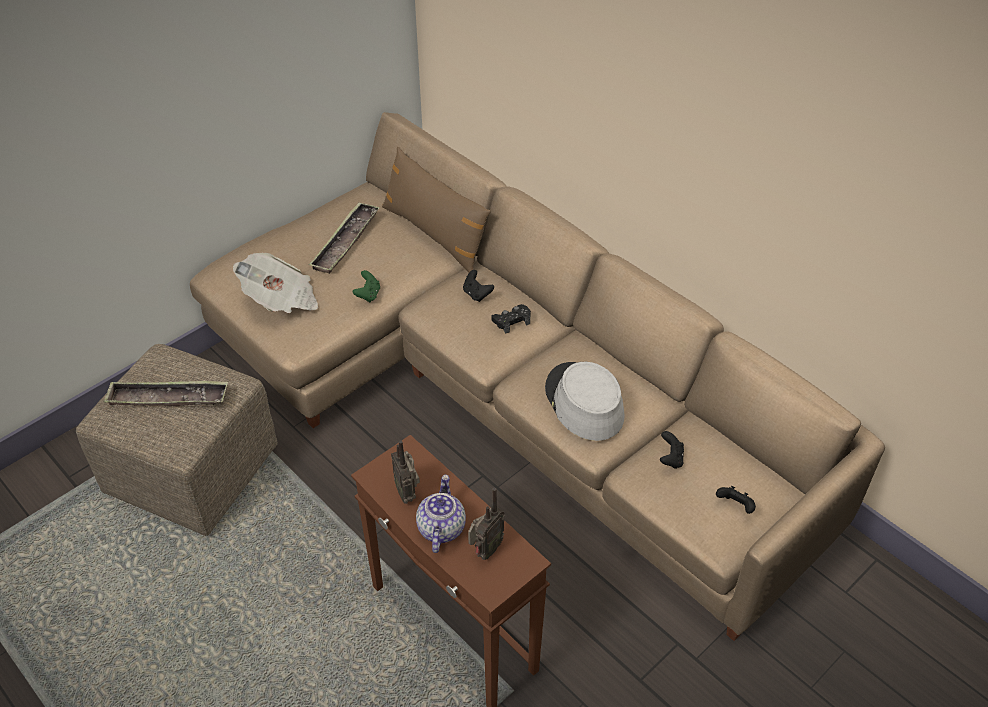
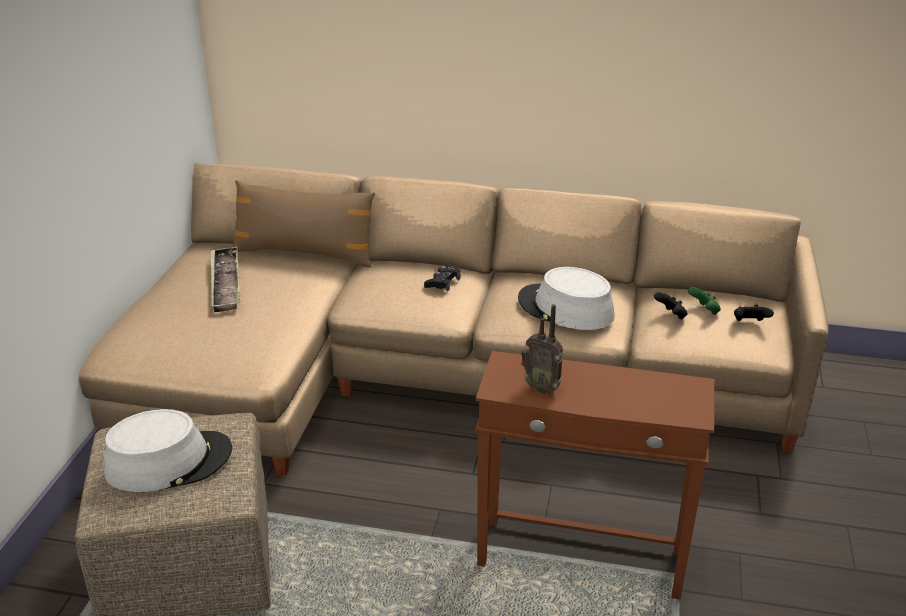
camera: 35 degrees left, 15 degrees down
tray [103,381,228,406] -> grey hat [104,409,232,492]
newspaper [233,252,319,313] -> none
green game controller [353,270,380,302] -> green game controller moved to [688,287,721,315]
teapot [416,475,466,553] -> none
black game controller [463,270,494,302] -> none
radio [468,488,505,560] -> none

